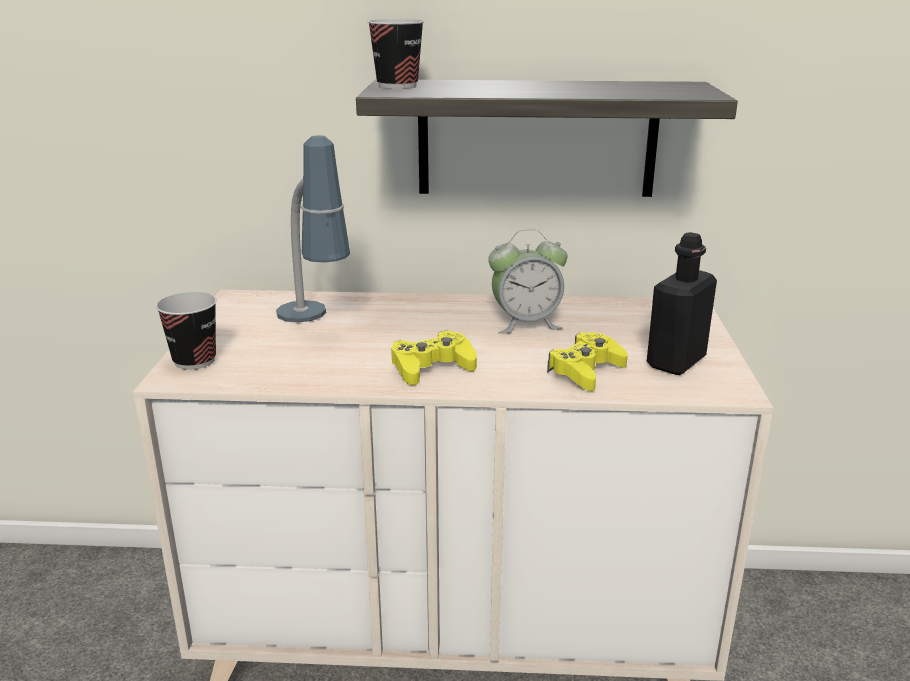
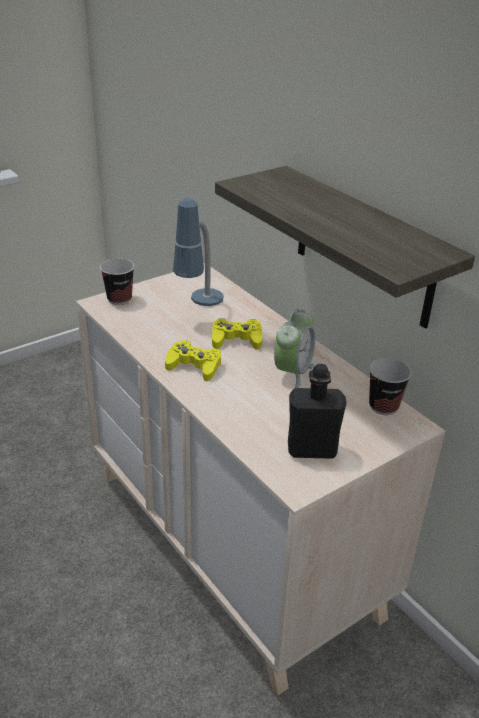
camera: 50 degrees right, 10 degrees up
cup [368,19,424,89] -> cup moved to [369,358,411,415]
alarm clock [488,229,567,334] -> alarm clock turned 105 degrees counterclockwise [274,308,315,388]
yellow game controller [547,332,628,391] -> yellow game controller moved to [212,318,262,350]

